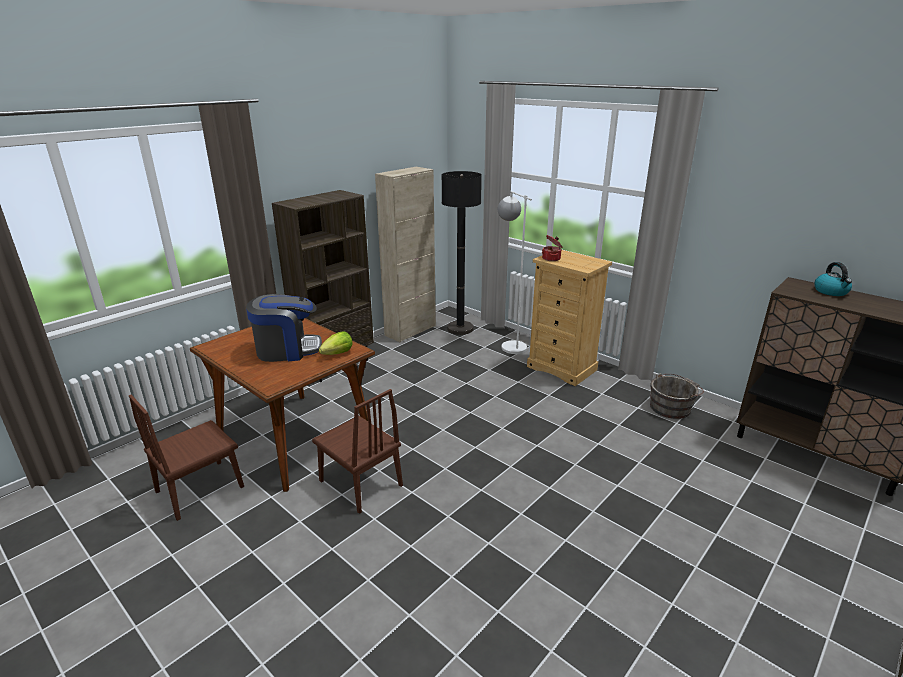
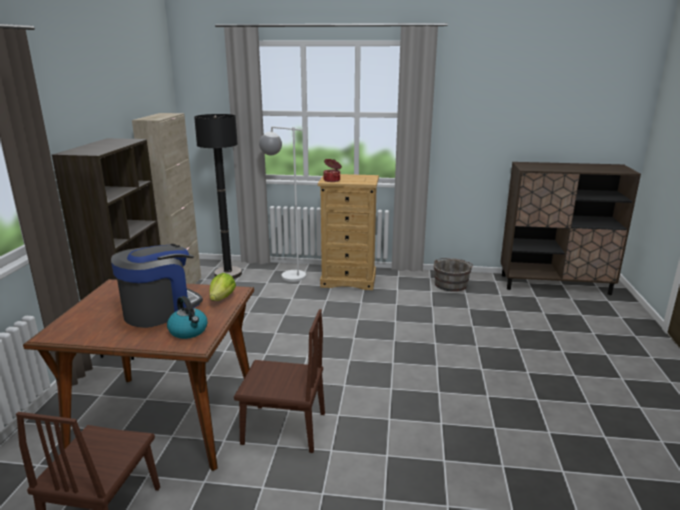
camera: 35 degrees left, 5 degrees down
kettle [814,262,852,296] -> kettle moved to [167,296,207,339]

